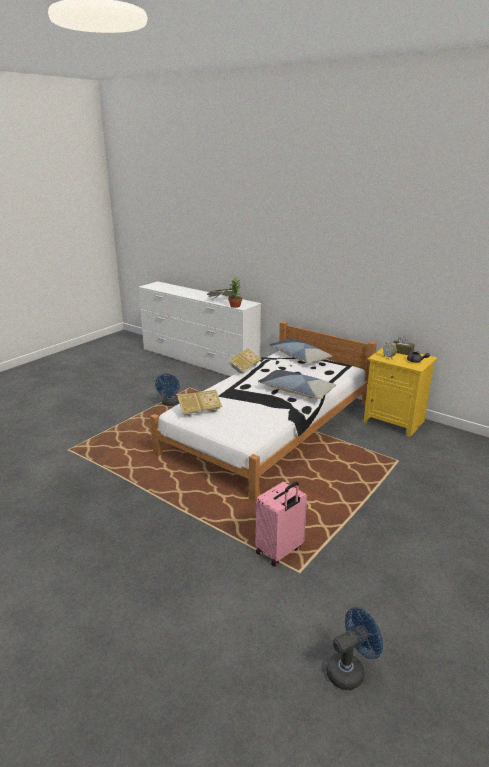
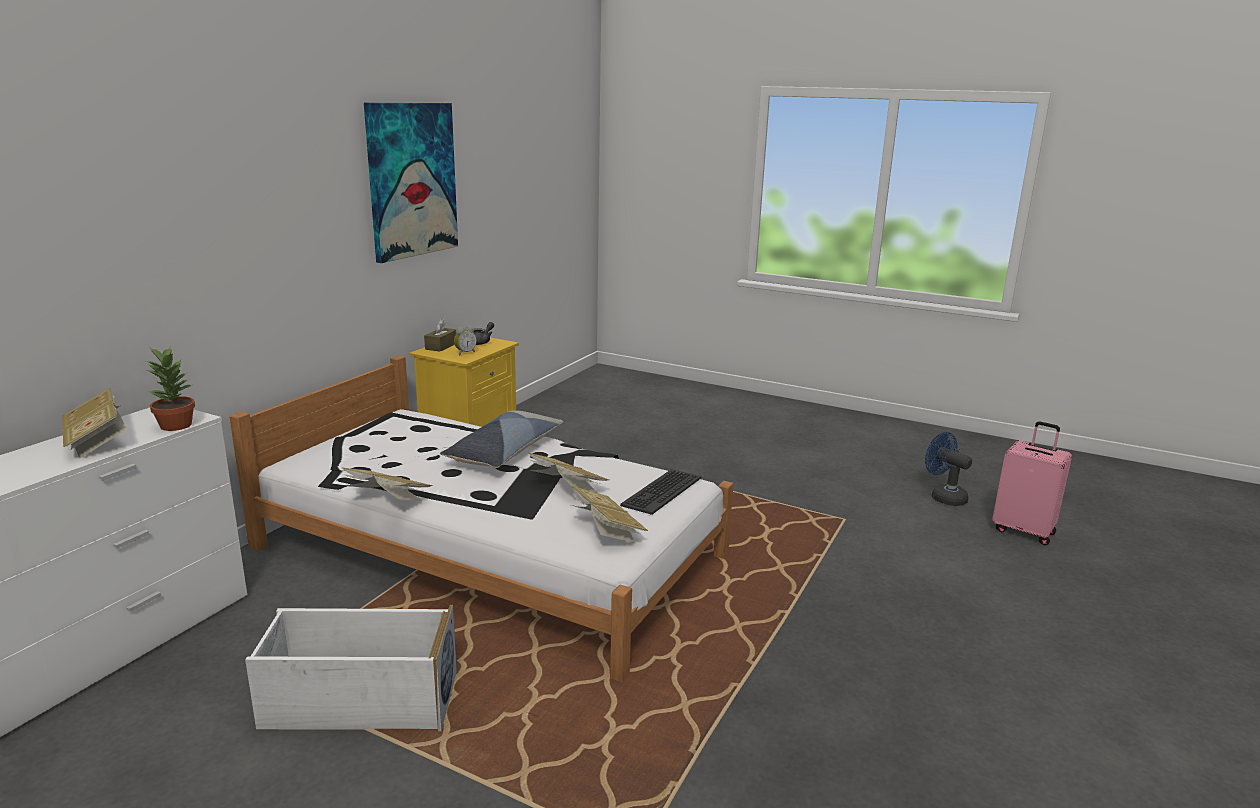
camera: 100 degrees left, 5 degrees down
blue fan [155,374,180,406] -> white storage box [245,605,457,731]
pink suitcase [255,481,307,567] -> pink suitcase moved to [992,421,1072,545]
pillow [269,338,332,364] -> none
none -> picture [364,103,458,263]
none -> book [528,453,609,493]
none -> keyboard [620,469,701,515]

